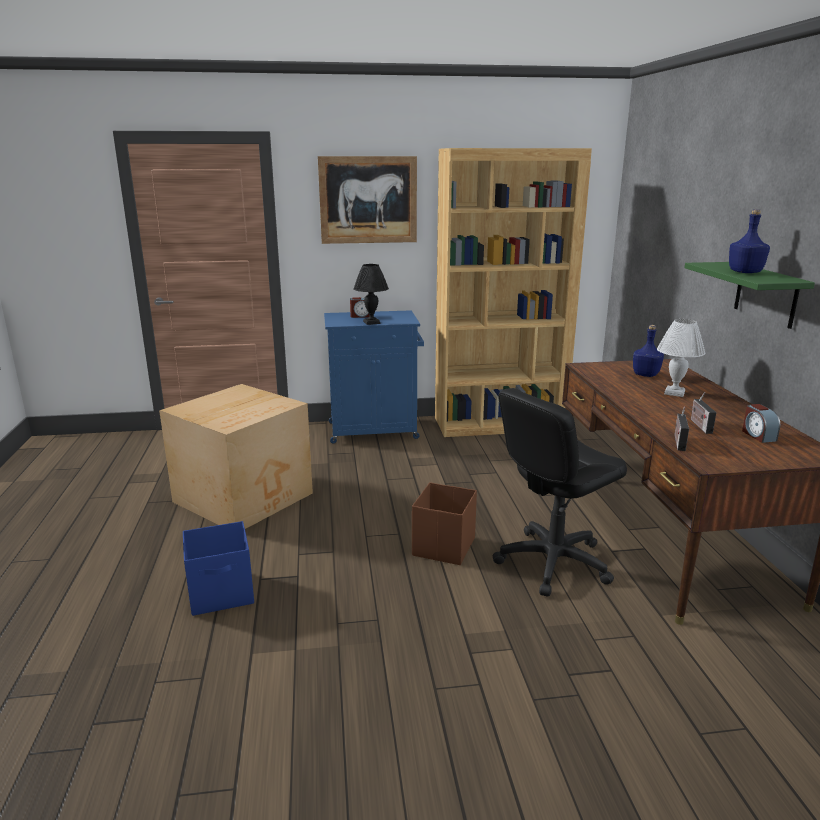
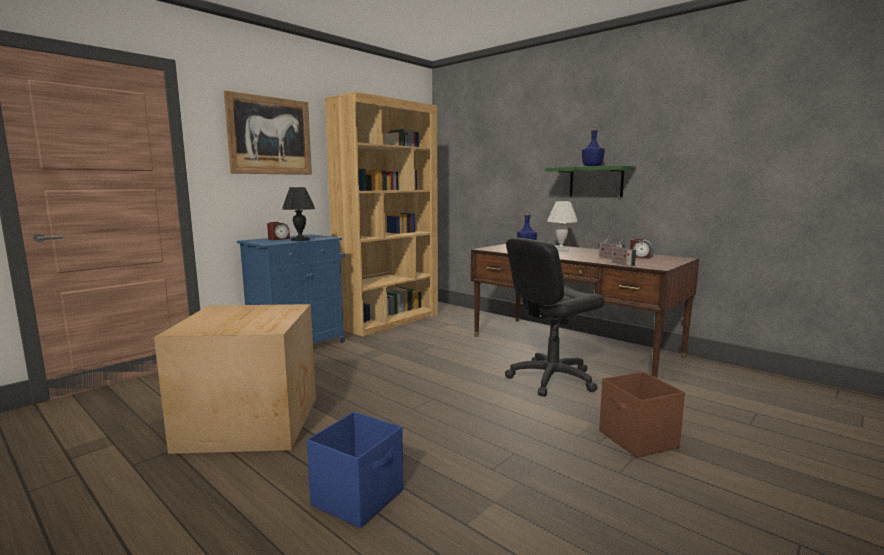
camera: 40 degrees left, 10 degrees down
brown storage box [412,482,477,565] -> brown storage box moved to [599,372,685,458]
black office chair [493,388,627,597] -> black office chair turned 45 degrees clockwise [505,238,605,397]

